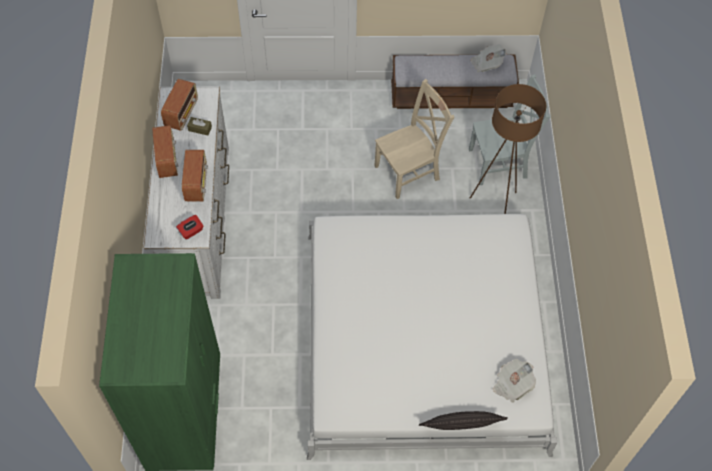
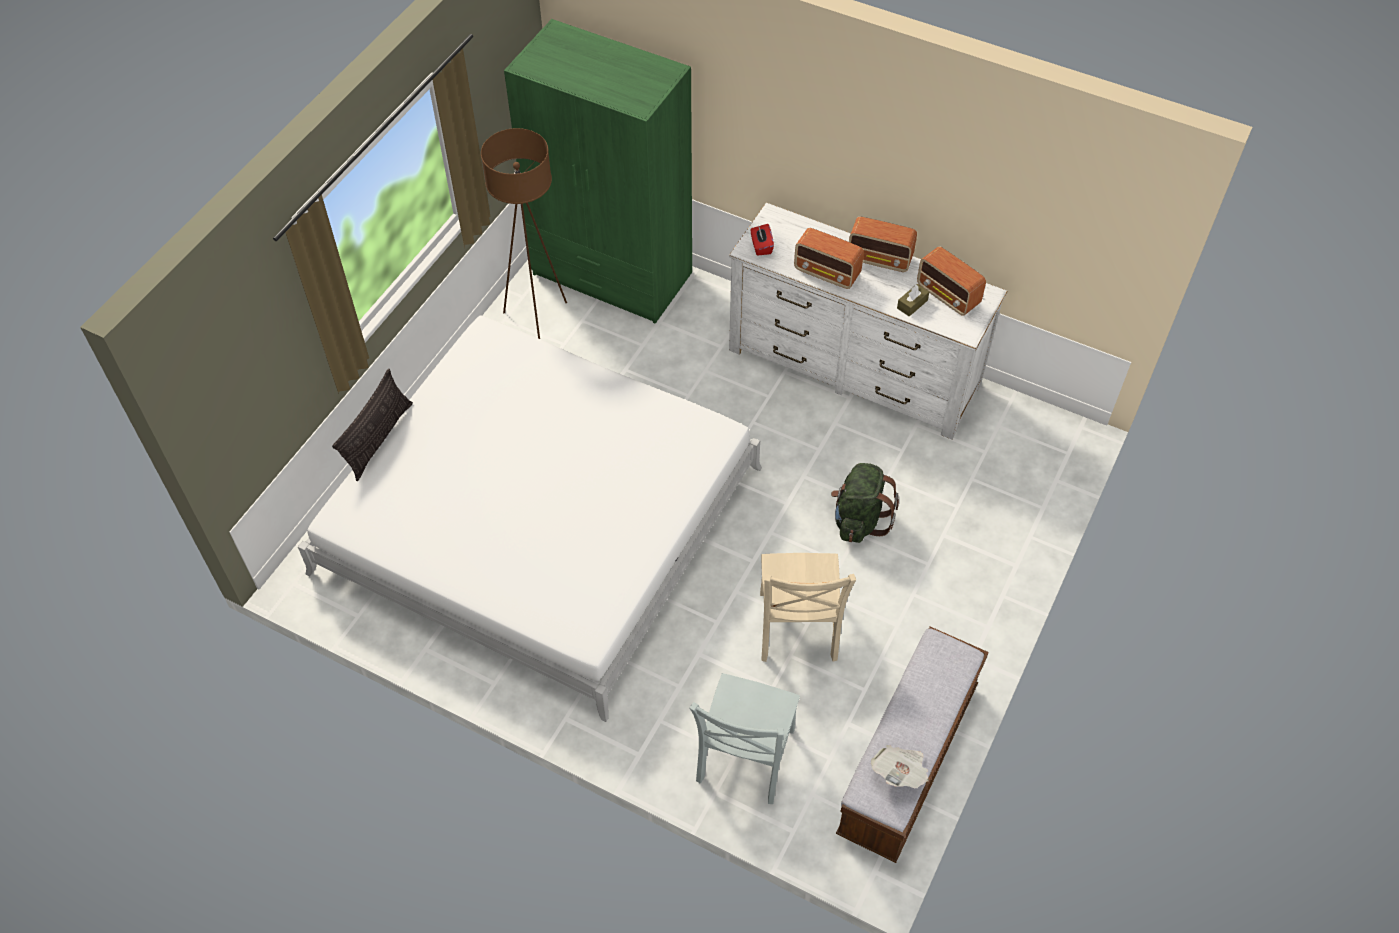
camera: 120 degrees right, 5 degrees down
brown floor lamp [470,84,546,214] -> brown floor lamp moved to [481,128,567,339]
newspaper [493,359,536,403] -> none
none -> green backpack [831,463,899,543]

